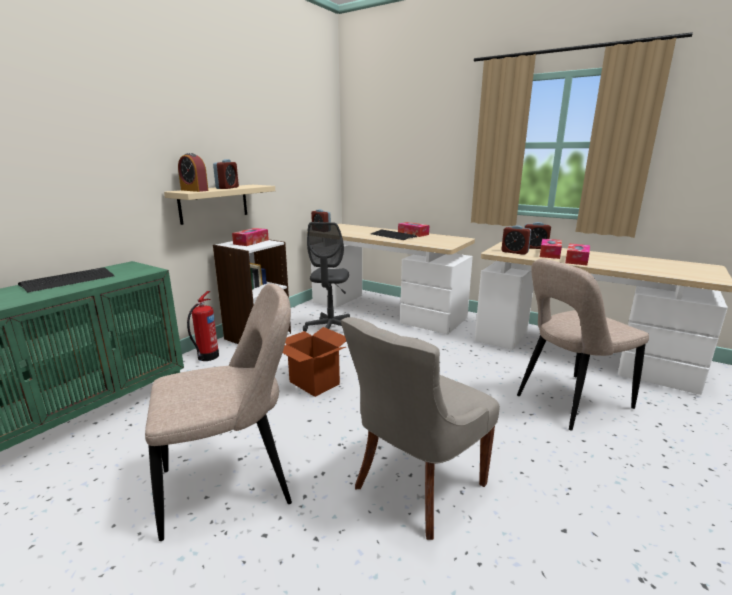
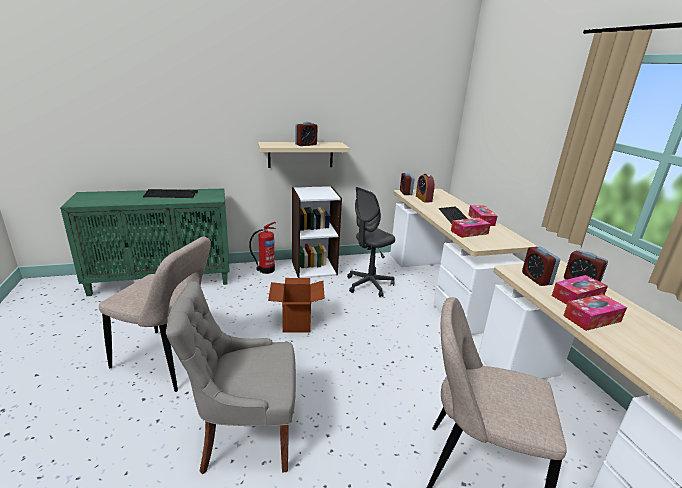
camera: 40 degrees right, 5 degrees up
alarm clock [178,153,208,192] -> alarm clock moved to [416,174,435,203]
tissue box [232,228,269,246] -> tissue box moved to [451,218,491,238]

